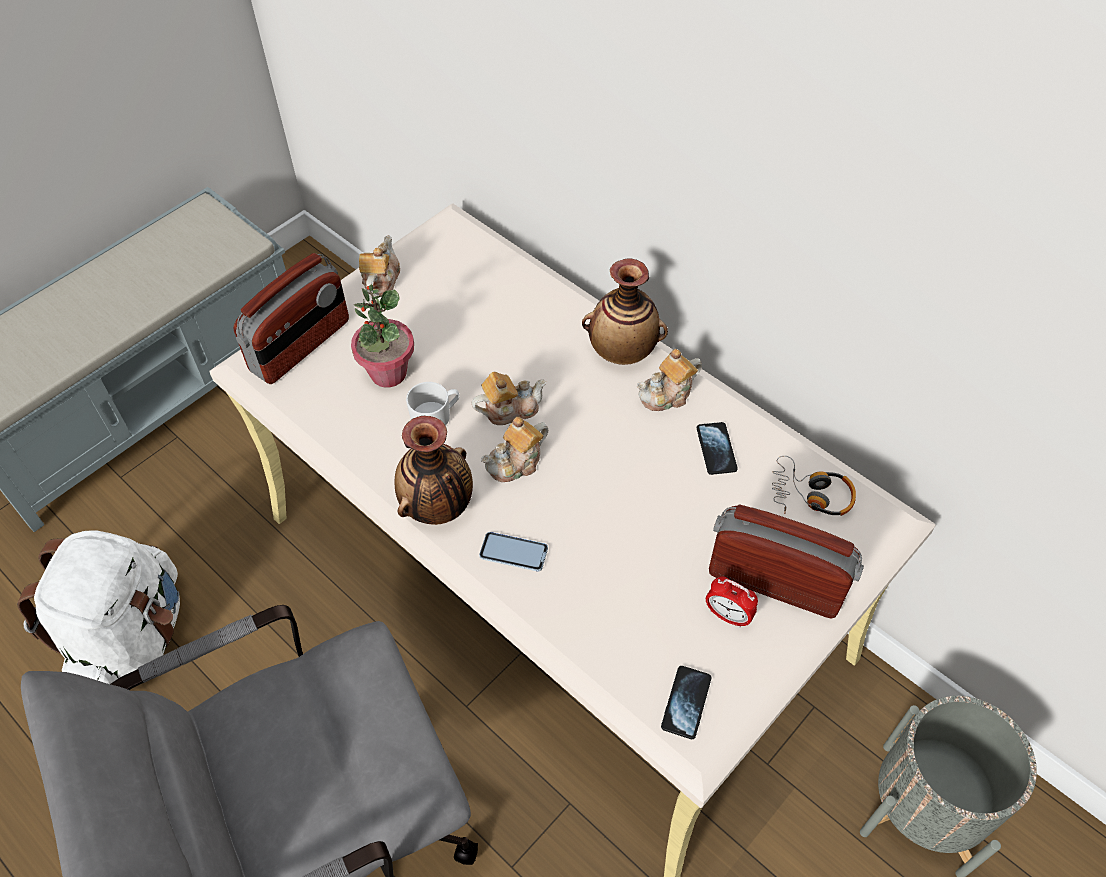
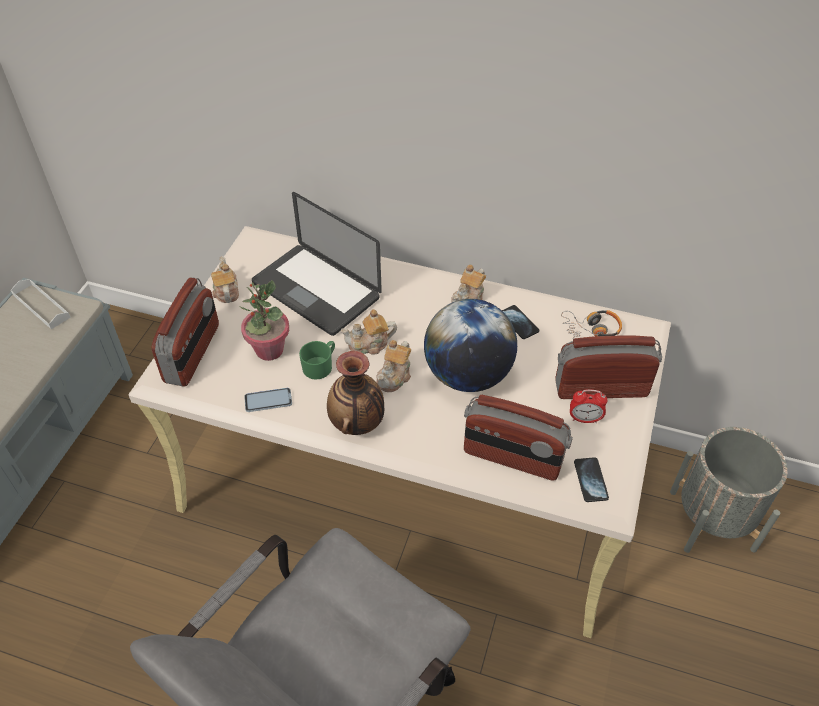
camera: 25 degrees left, 5 degrees down
white backpack [17,530,180,684] -> none
white mug [406,382,460,426] -> green mug [299,341,335,380]
teapot [472,372,546,425] -> teapot turned 150 degrees counterclockwise [340,309,397,354]
phone [479,532,548,572] -> phone moved to [244,388,292,412]
vase [582,259,668,365] -> none
none -> white tray [11,279,71,329]
none -> laptop [252,192,382,336]
none -> globe [424,299,517,392]
none -> radio [464,395,573,481]

